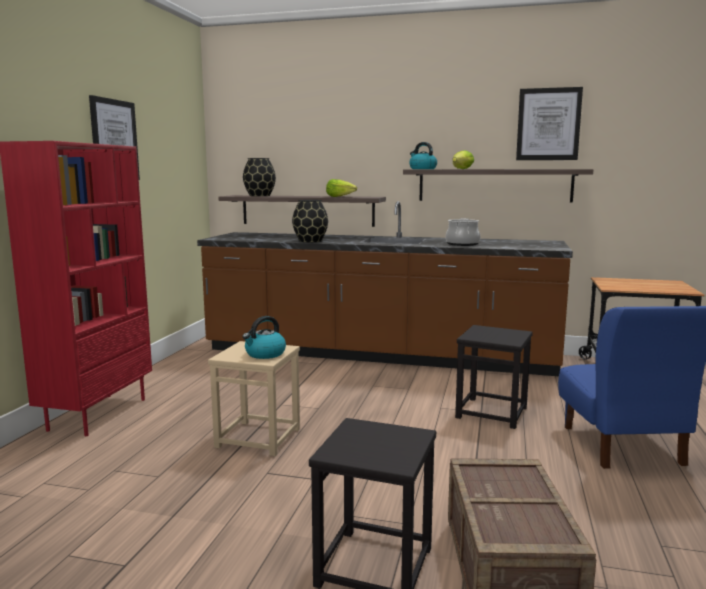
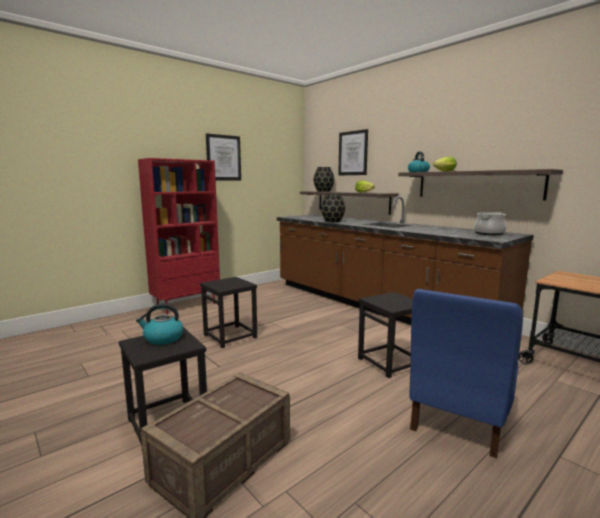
camera: 35 degrees right, 0 degrees up
beige stool [208,341,300,456] -> black stool [200,277,257,348]
kettle [242,316,286,359] -> kettle moved to [136,303,184,345]
cooking pot [445,218,481,246] -> cooking pot moved to [474,212,506,235]
picture [516,87,583,160] -> picture moved to [338,129,368,175]

